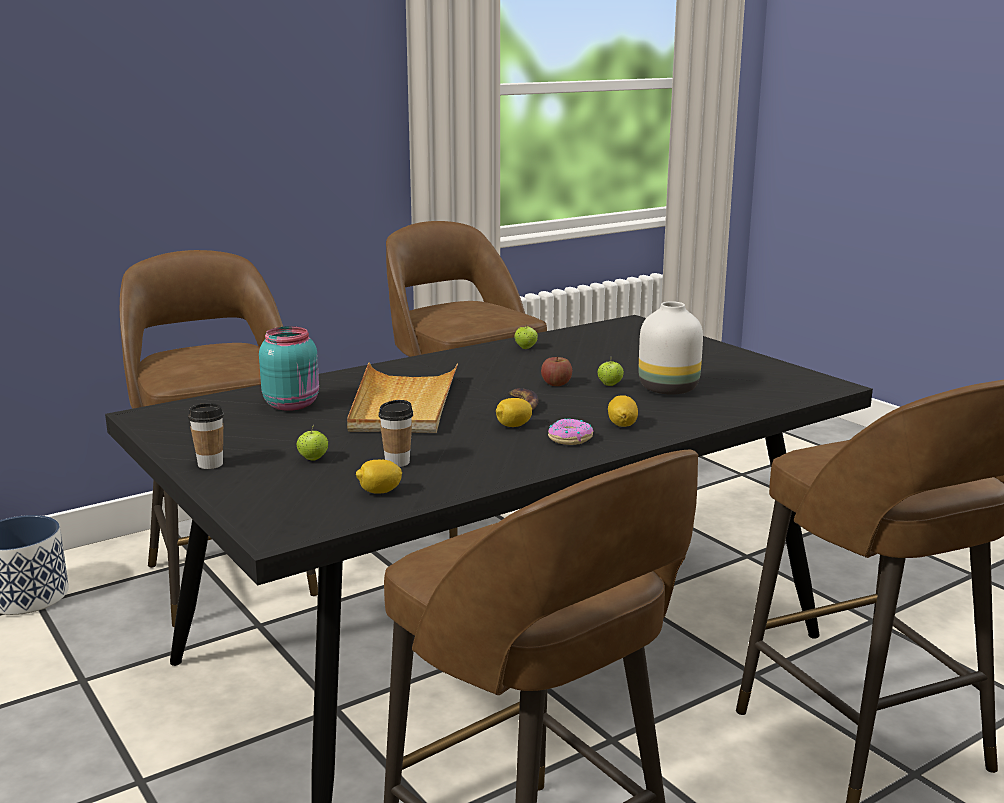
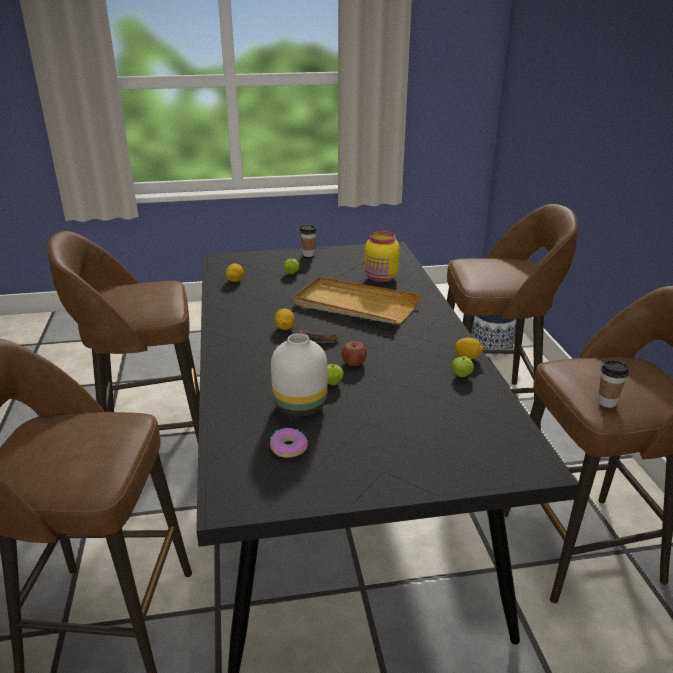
camera: 115 degrees right, 10 degrees up
turquoise jar [259,326,319,411] -> yellow jar [365,231,400,282]
cup [378,400,413,467] -> cup moved to [598,360,629,408]
donut [548,419,594,445] -> donut moved to [270,428,308,458]
lemon [608,395,638,427] -> lemon moved to [455,338,484,359]

